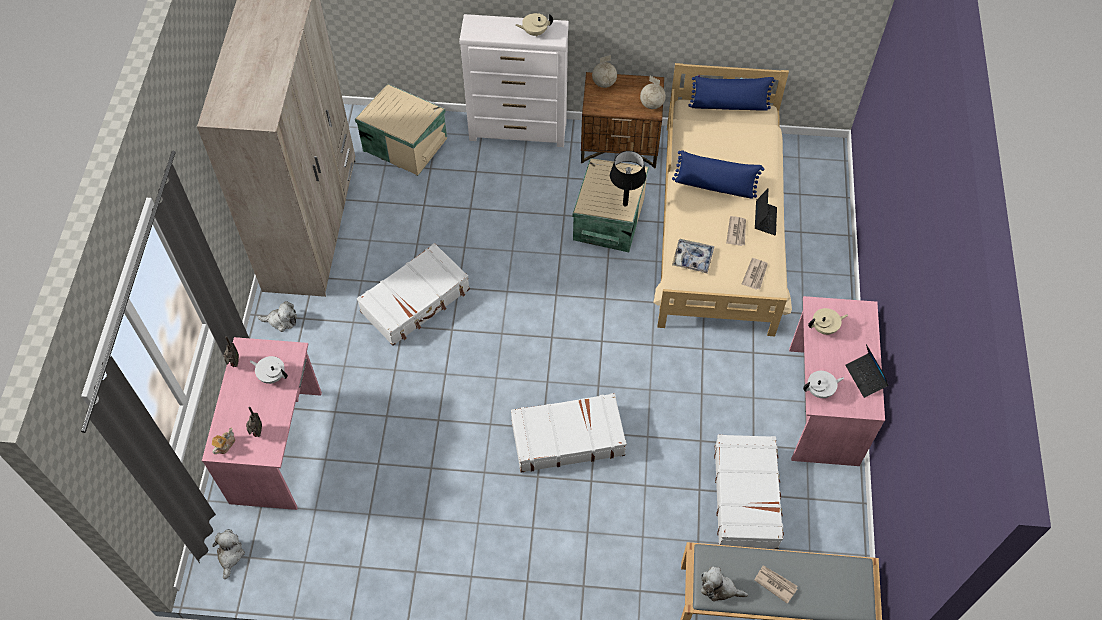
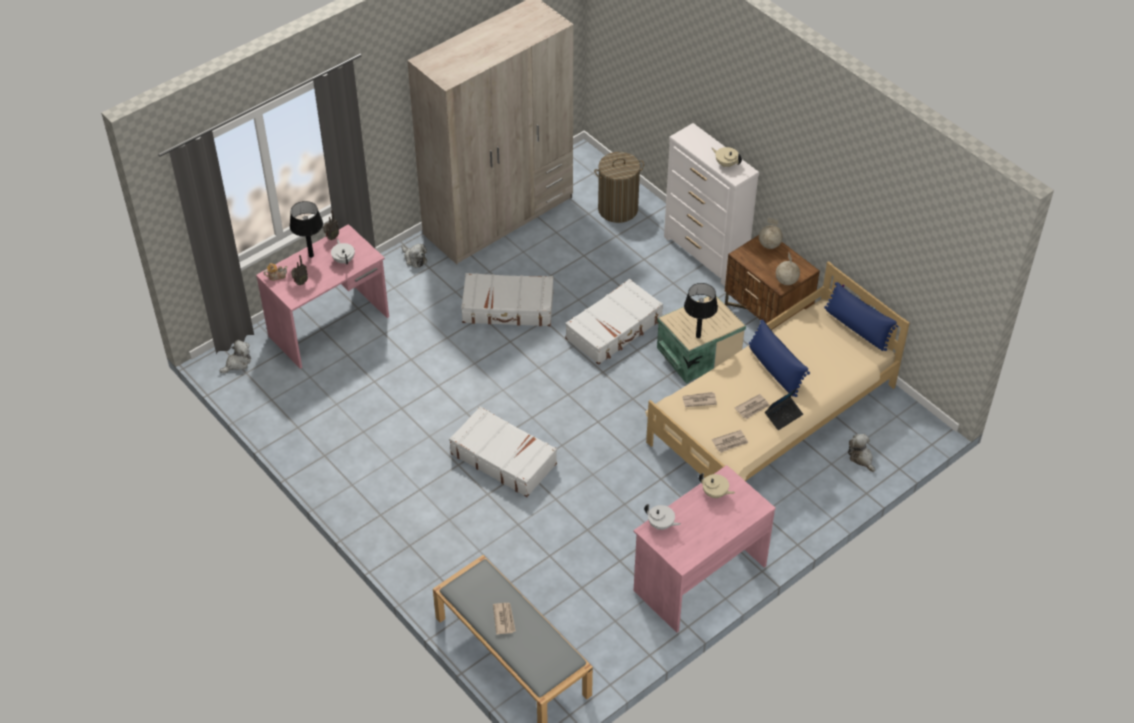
camera: 45 degrees right, 10 degrees down
beige storage box [355,84,447,176] -> laundry basket [594,152,644,223]
tray [672,239,714,273] -> newspaper [682,392,717,407]
plush toy [701,566,748,602] -> plush toy moved to [848,434,875,472]
white suitcase [714,434,784,549] -> white suitcase moved to [565,279,663,365]
laptop [845,344,889,398] -> none
none -> black table lamp [290,201,323,258]

